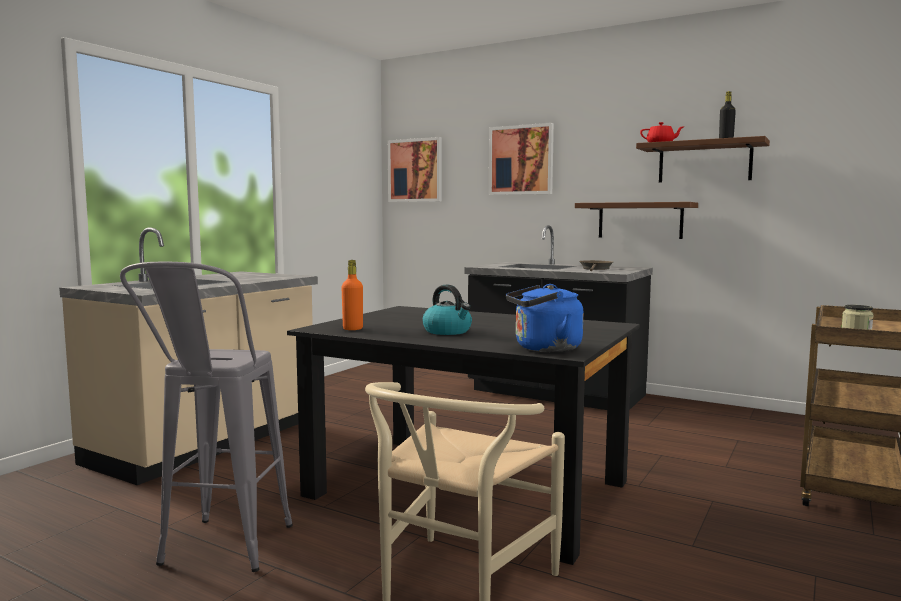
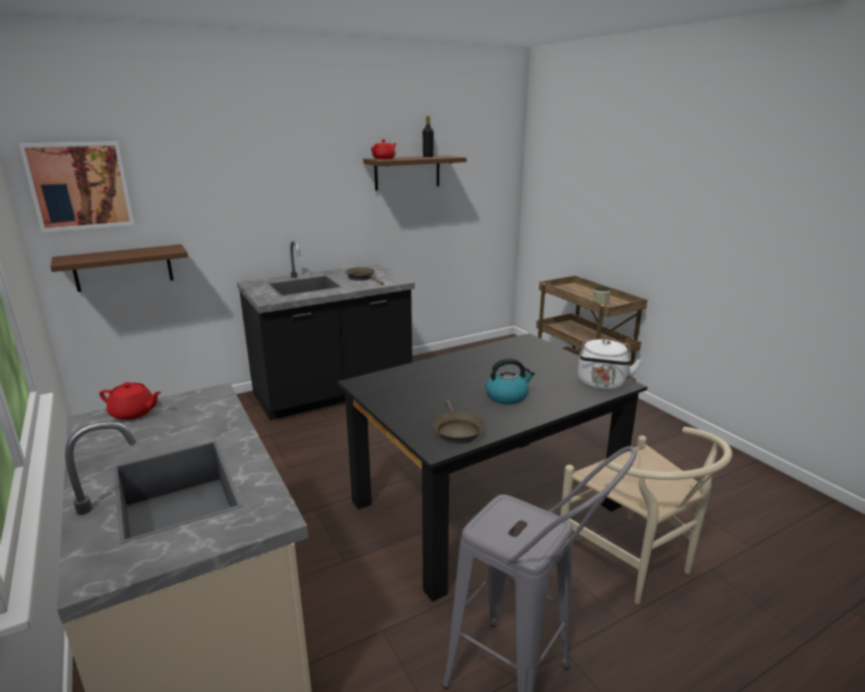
camera: 60 degrees left, 15 degrees up
orange bottle [341,260,363,330] -> brown frying pan [433,399,485,444]
picture [489,123,554,195] -> none
blue kettle [506,284,583,353] -> white kettle [578,339,642,391]
brown shelf [575,202,698,239] -> brown shelf moved to [50,244,188,292]
none -> red teapot [99,382,162,420]

